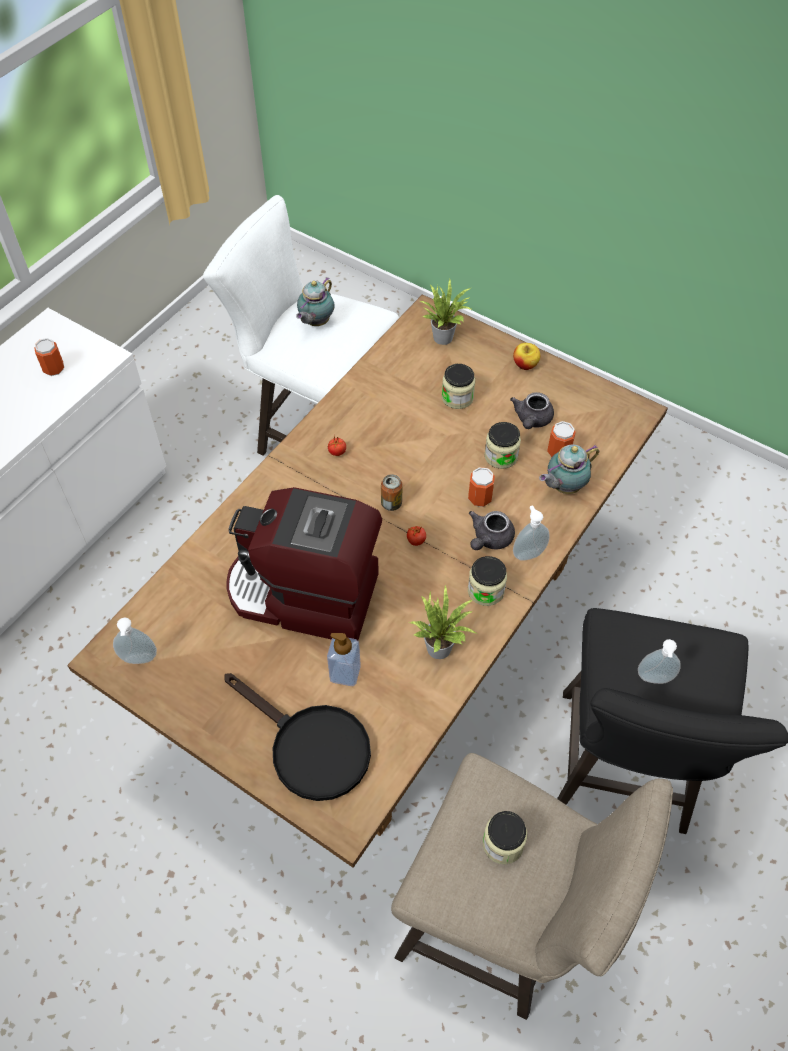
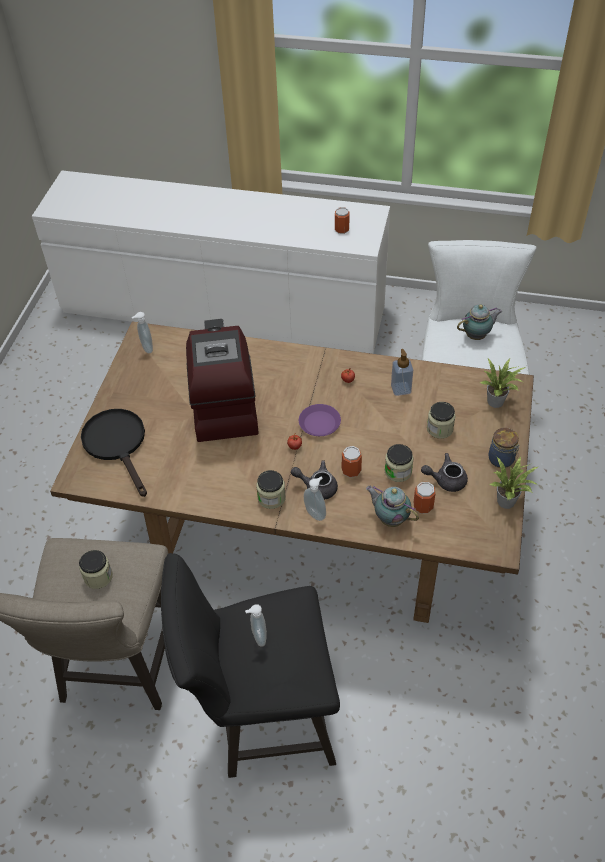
camera: 70 degrees right, 5 degrees down
black frying pan [225,673,371,801] -> black frying pan turned 135 degrees clockwise [81,409,147,497]
teapot [296,277,334,326] -> teapot turned 150 degrees clockwise [457,304,502,340]
soap dispenser [327,633,361,686] -> soap dispenser moved to [391,349,413,396]
can [381,474,403,511] -> purple plate [299,404,341,436]
potted plant [410,584,476,659] -> potted plant moved to [489,457,538,509]
apple [513,343,540,370] -> jar [488,428,520,468]

